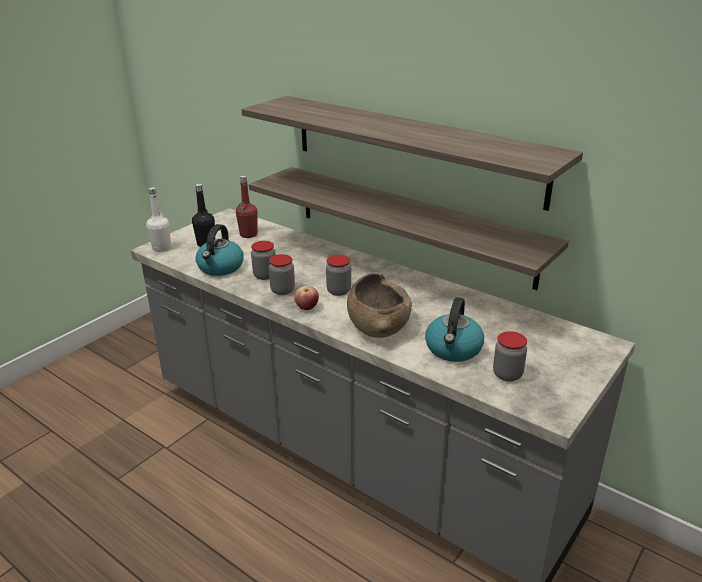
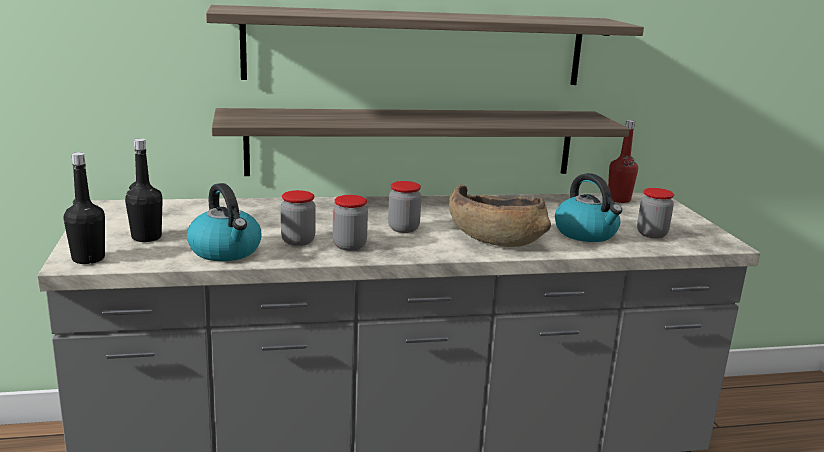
camera: 50 degrees left, 10 degrees down
white bottle [146,187,171,252] -> black bottle [64,152,105,264]
red bottle [236,175,258,238] -> red bottle moved to [608,120,638,203]
apple [294,286,319,310] -> none

